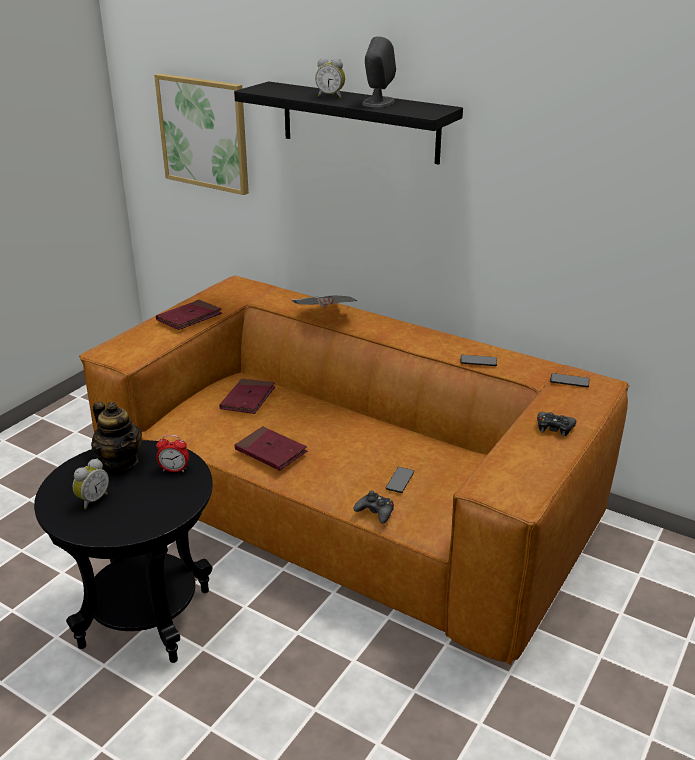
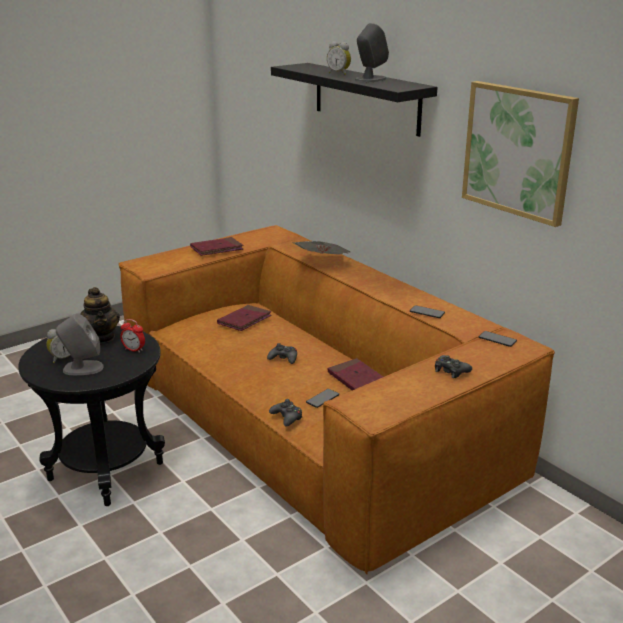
camera: 20 degrees right, 5 degrees down
picture [154,73,249,195] -> picture moved to [462,81,579,227]
red book [235,426,307,471] -> red book moved to [328,358,383,391]
none -> grey speaker [56,313,104,375]
none -> black game controller [267,343,297,364]

